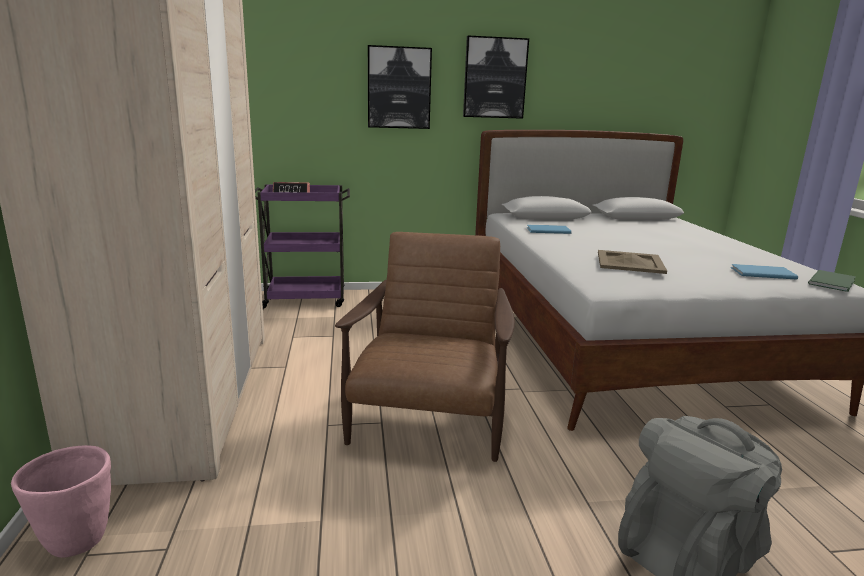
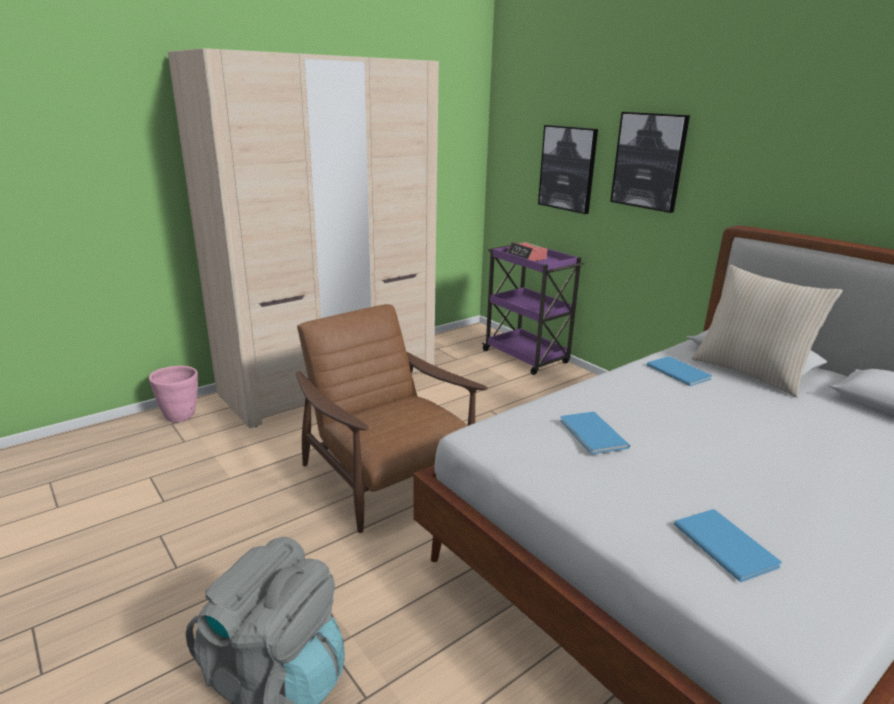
camera: 60 degrees right, 5 degrees up
brown armchair [335,232,515,462] -> brown armchair turned 105 degrees counterclockwise [296,304,488,533]
picture [463,35,529,119] -> picture moved to [538,125,598,214]
beige tray [598,250,667,274] -> blue book [560,411,630,454]
green book [808,270,856,292] -> none
none -> beige pillow [692,265,843,397]

